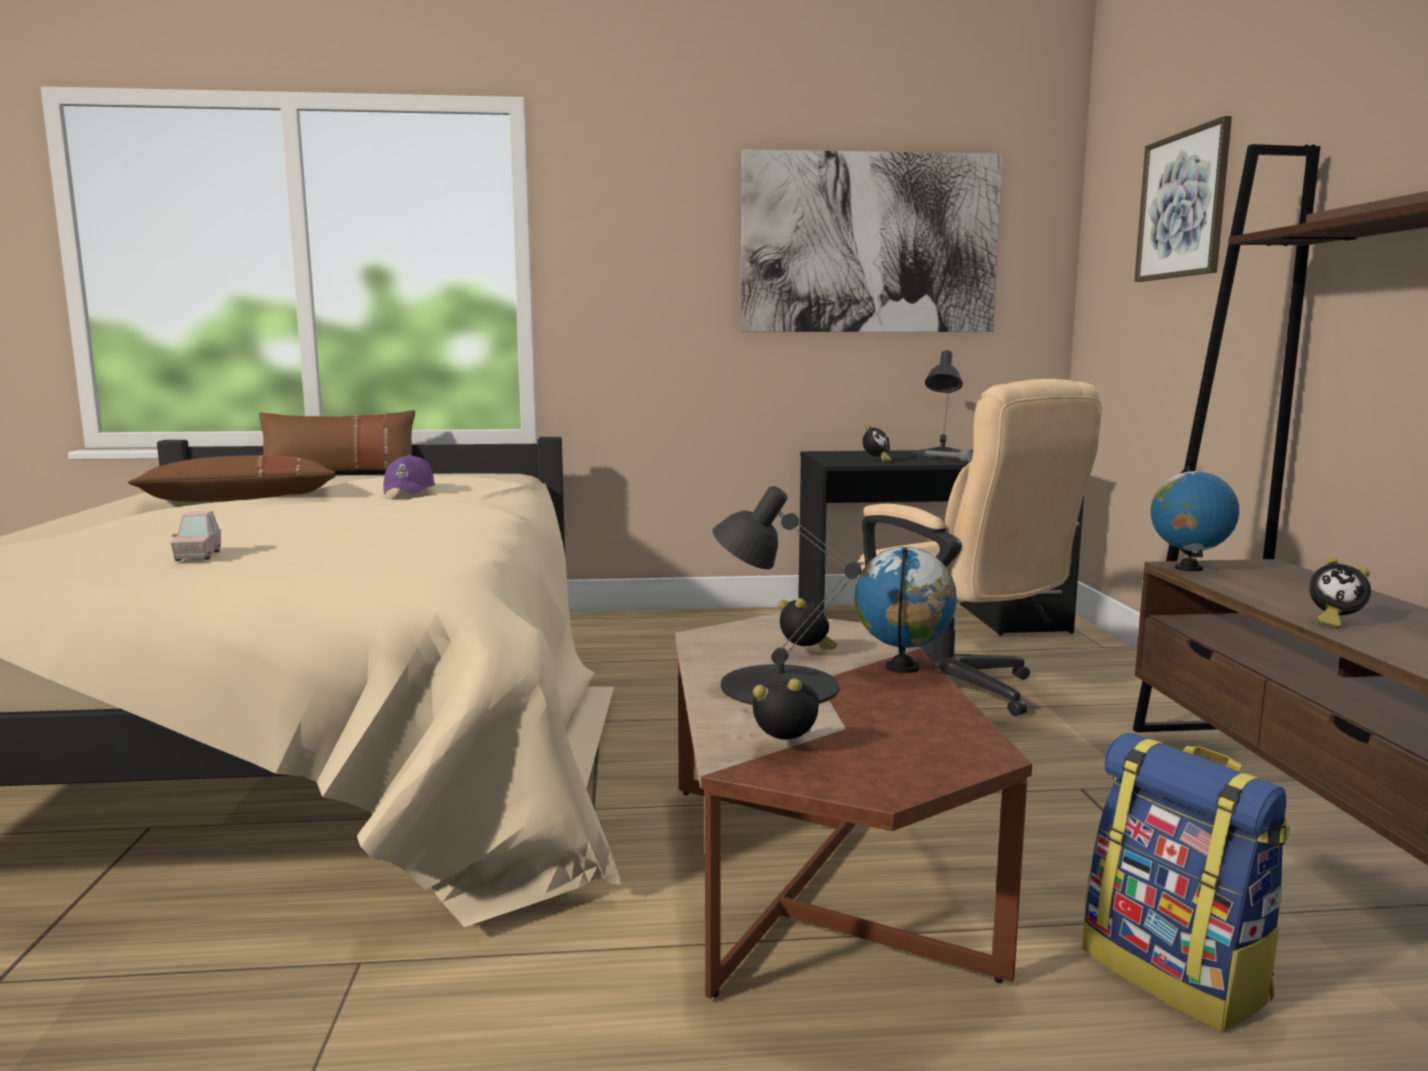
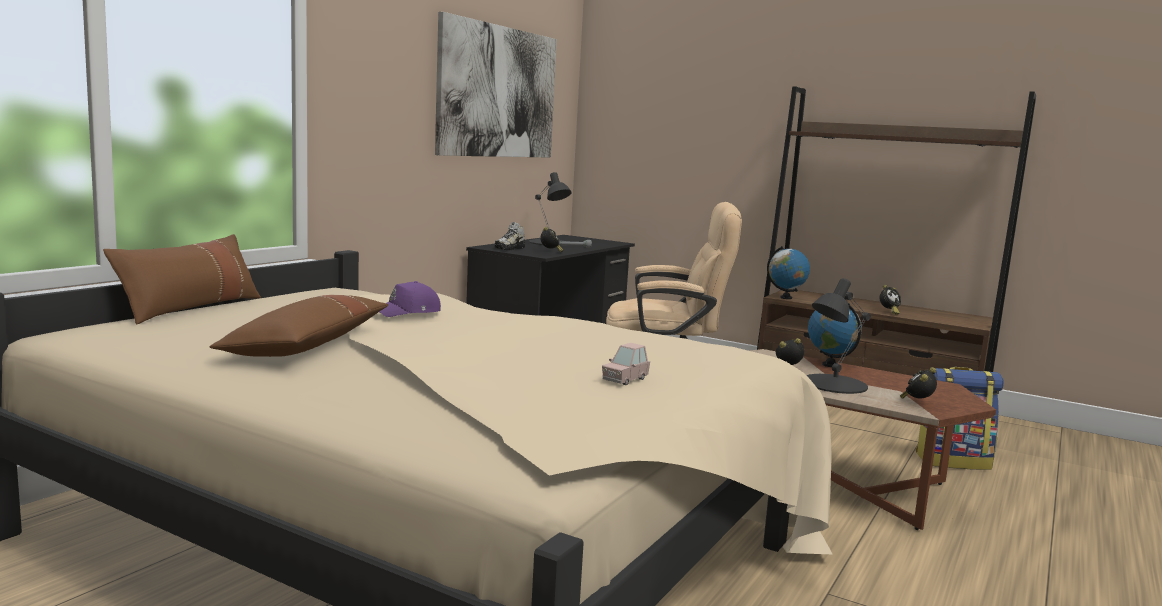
camera: 55 degrees left, 0 degrees up
pink toy car [171,511,221,561] -> pink toy car turned 105 degrees clockwise [602,343,650,385]
purple cap [383,455,435,495] -> purple cap turned 105 degrees clockwise [380,281,441,317]
picture [1134,116,1232,282] -> none
none -> shoe [495,222,525,250]

